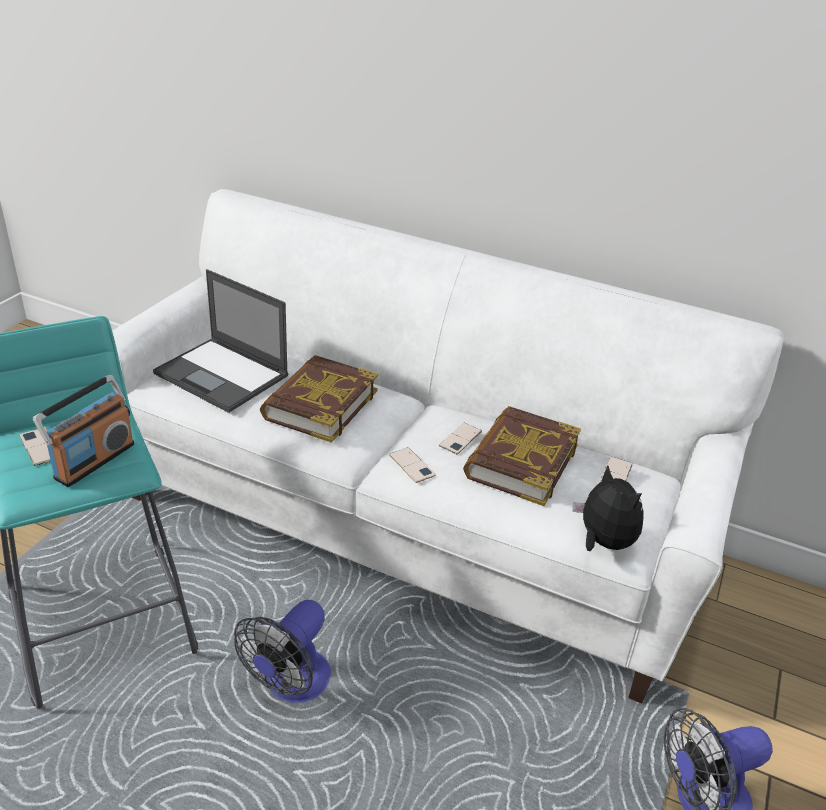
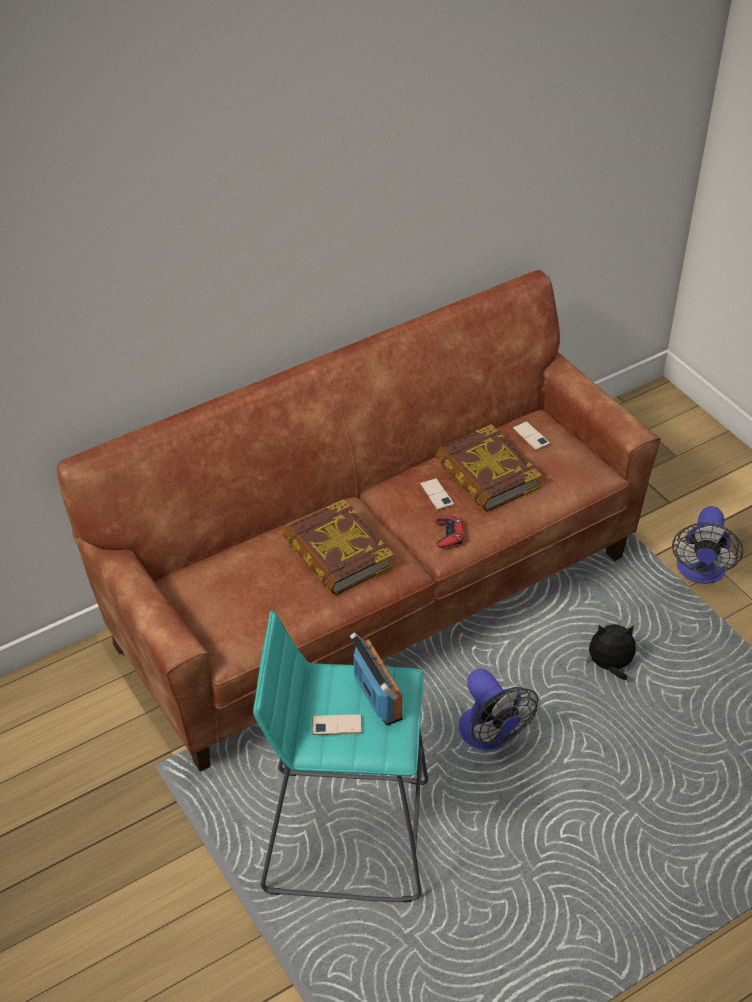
camera: 55 degrees left, 10 degrees up
white sofa [112,189,784,703] -> brown sofa [57,270,661,772]
laptop [153,269,288,413] -> none
phone [390,447,436,483] -> red game controller [436,516,464,548]
plush toy [572,466,644,551] -> plush toy moved to [586,624,636,680]

